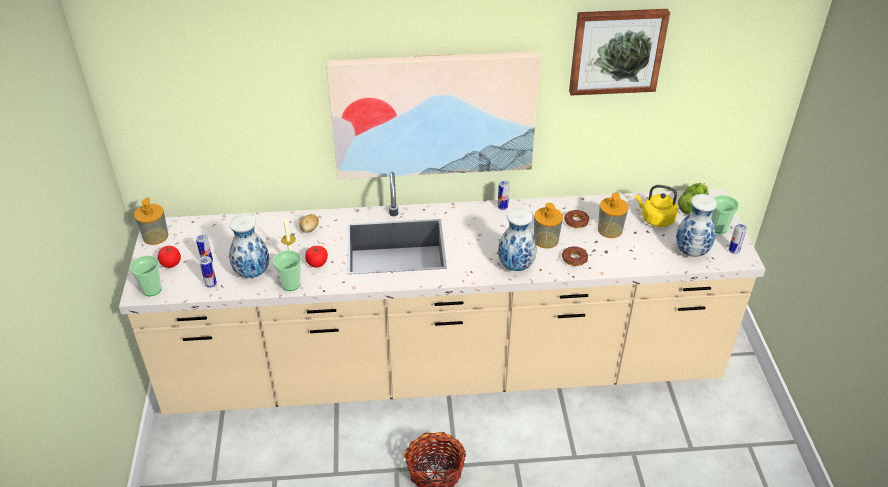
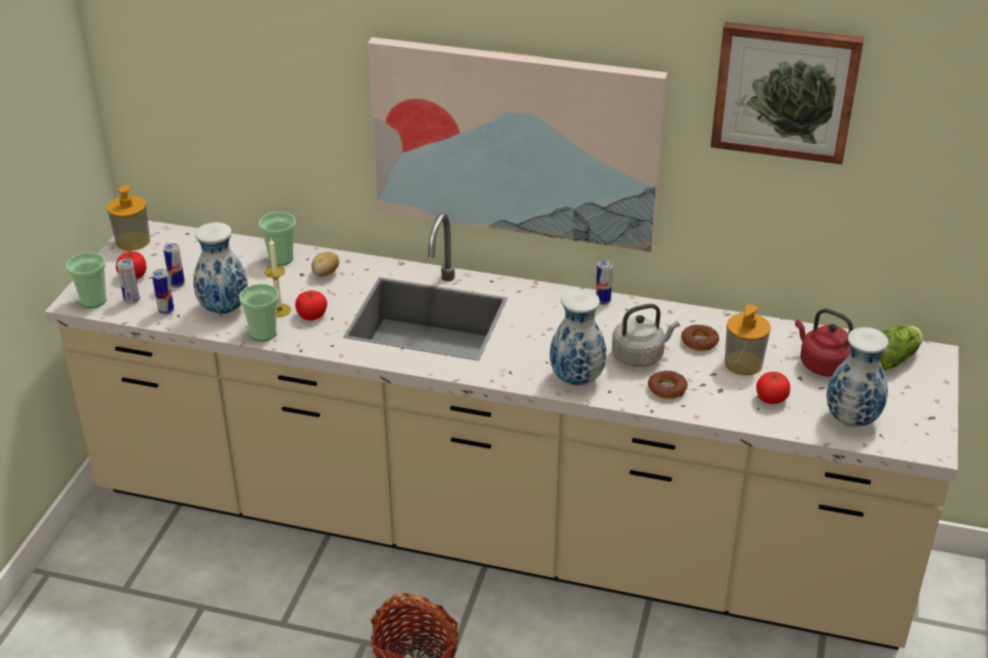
camera: 20 degrees right, 5 degrees down
soap dispenser [534,203,563,249] -> grey kettle [612,304,679,367]
yellow kettle [635,185,678,227] -> red kettle [795,309,853,377]
cup [711,195,739,234] -> cup moved to [259,212,296,266]
can [729,223,747,254] -> can moved to [117,259,140,304]
none -> tomato [756,371,790,404]

